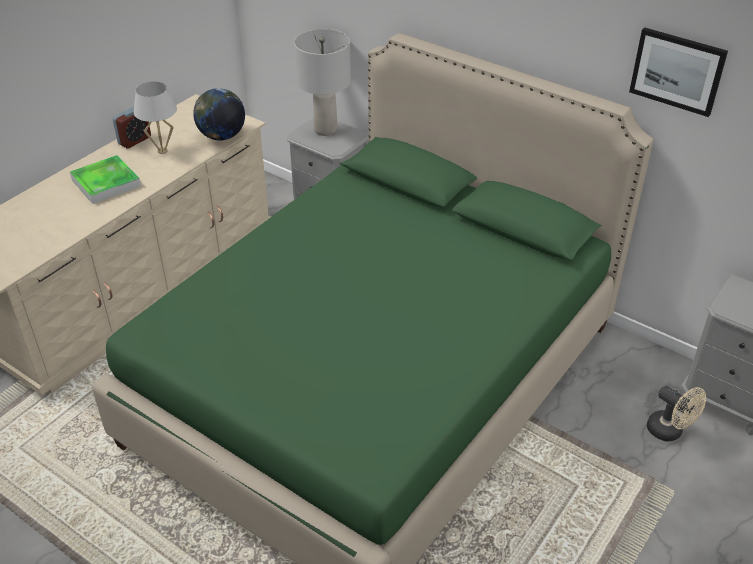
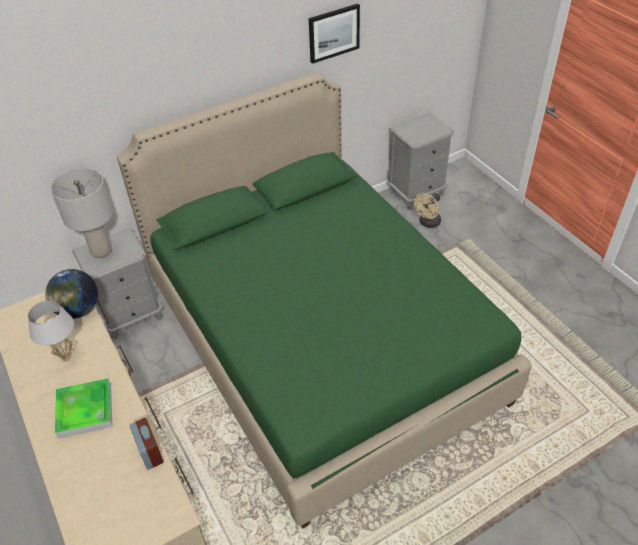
camera: 65 degrees left, 5 degrees up
alarm clock [113,107,151,148] -> alarm clock moved to [130,418,163,470]
beige fan [647,386,706,441] -> beige fan turned 150 degrees clockwise [414,193,441,228]

